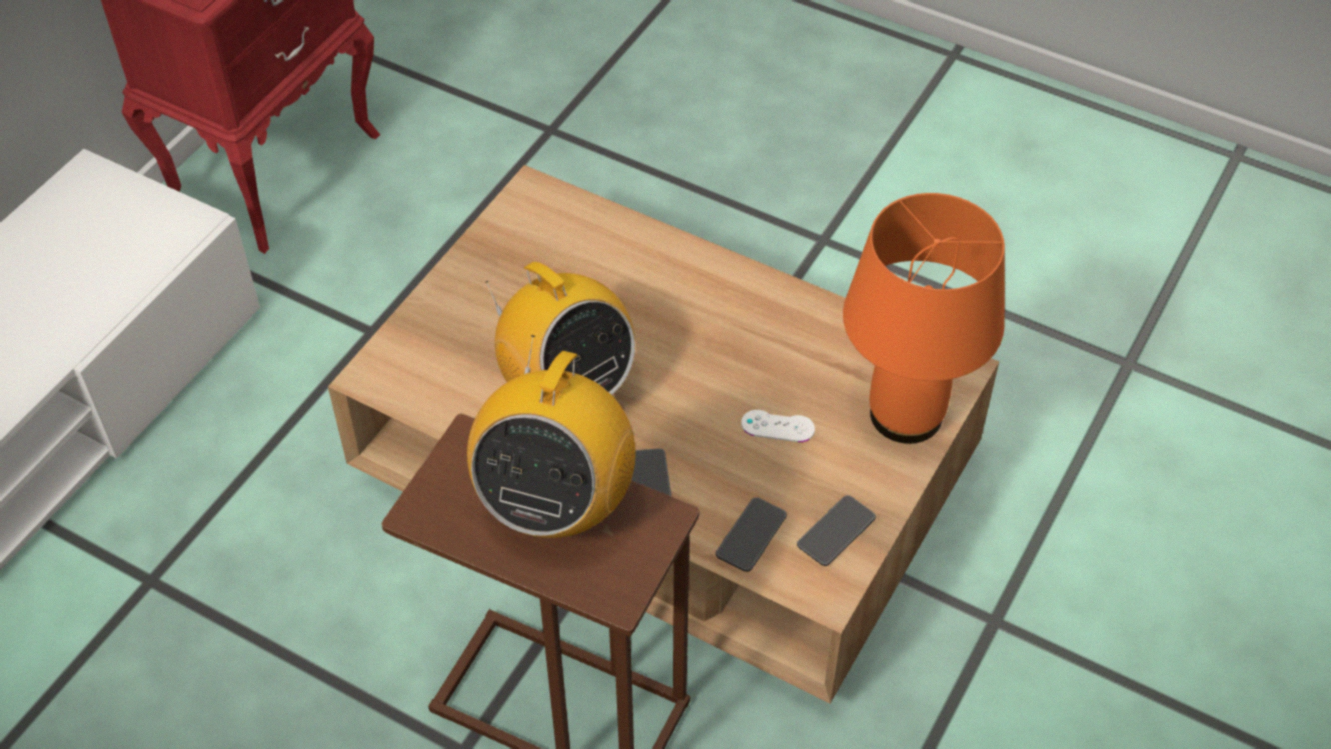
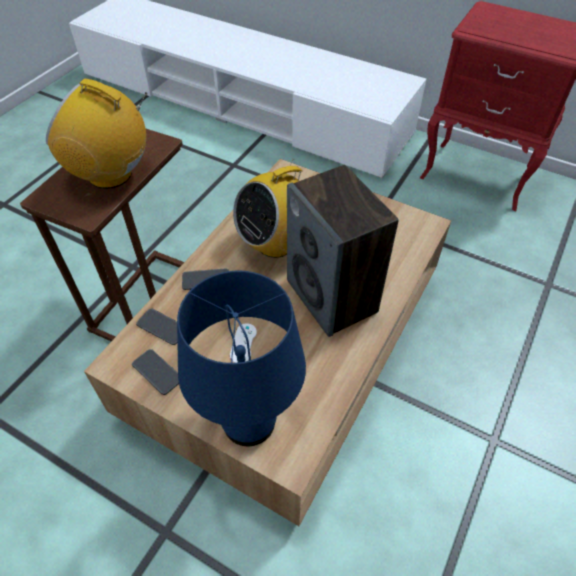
camera: 90 degrees right, 0 degrees up
orange table lamp [843,193,1005,444] -> blue table lamp [177,270,306,446]
none -> speaker [287,165,399,337]

